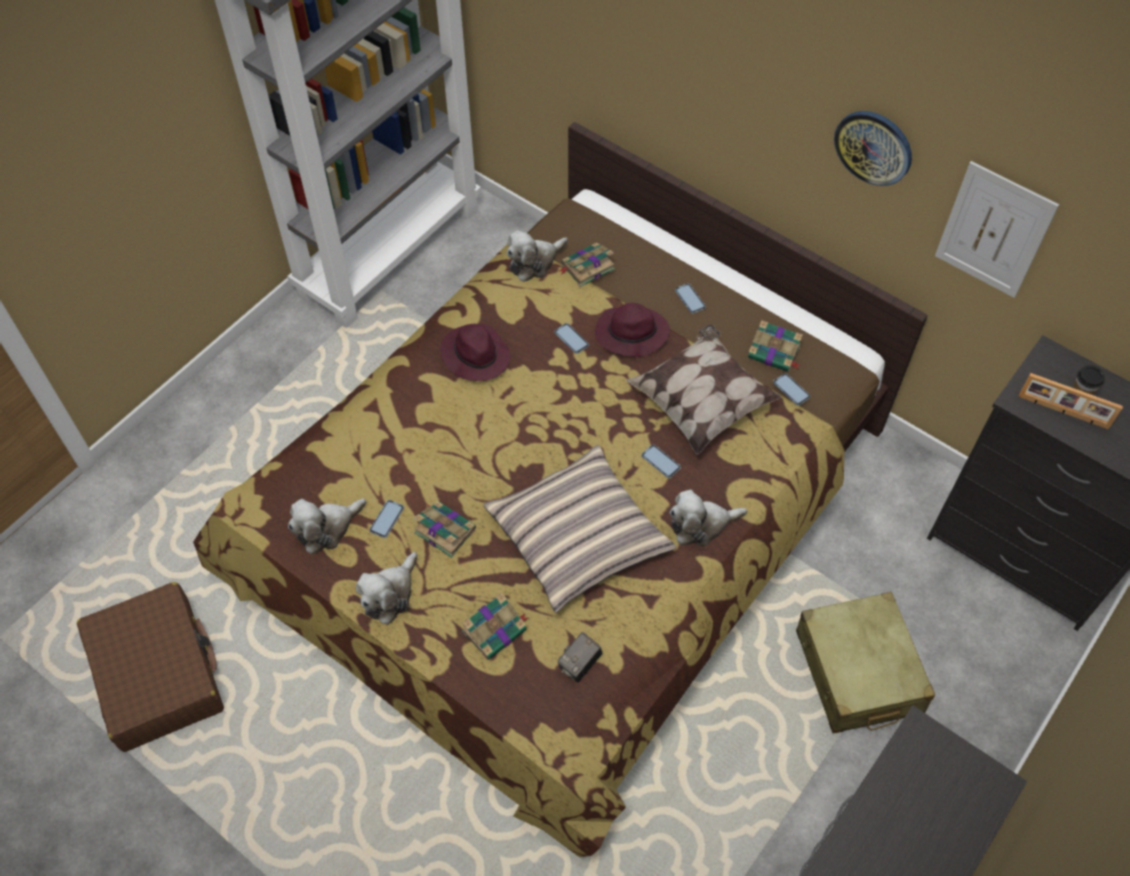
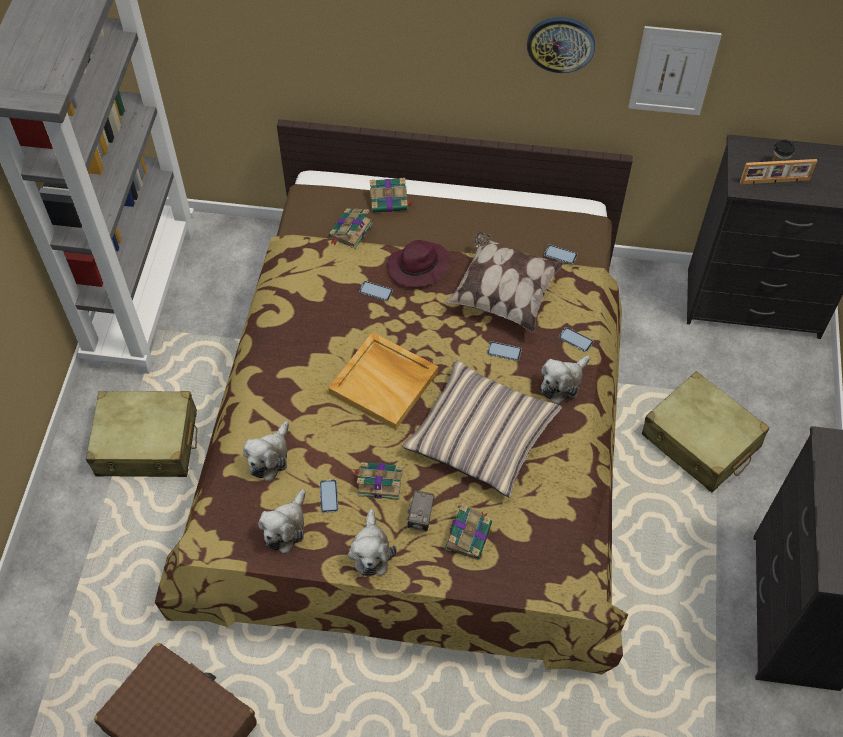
camera: 30 degrees left, 0 degrees up
purple hat [440,324,510,381] -> none
plush toy [507,230,568,282] -> plush toy moved to [243,421,289,481]
camera [558,632,602,683] -> camera moved to [407,490,434,531]
phone [675,283,706,314] -> phone moved to [559,327,593,352]
book [748,320,803,372] -> book moved to [370,178,414,212]
none -> beige suitcase [86,391,197,477]
none -> beige tray [329,332,438,430]

